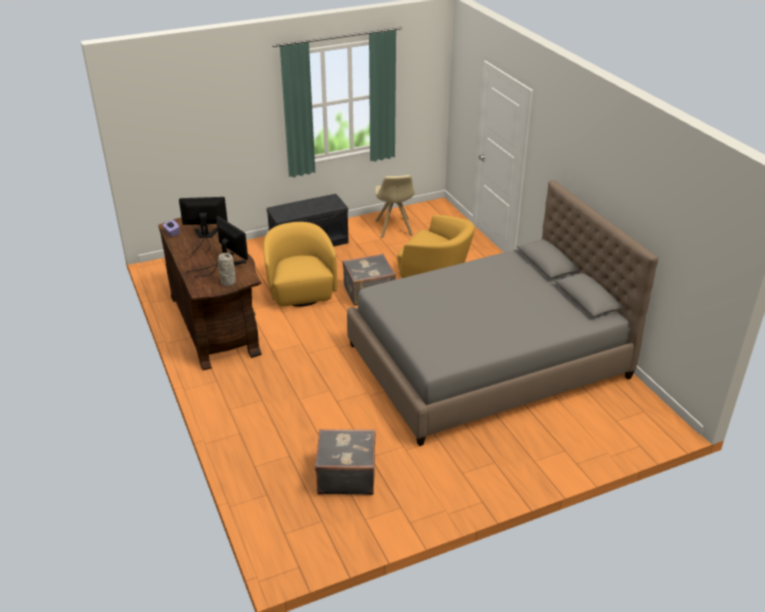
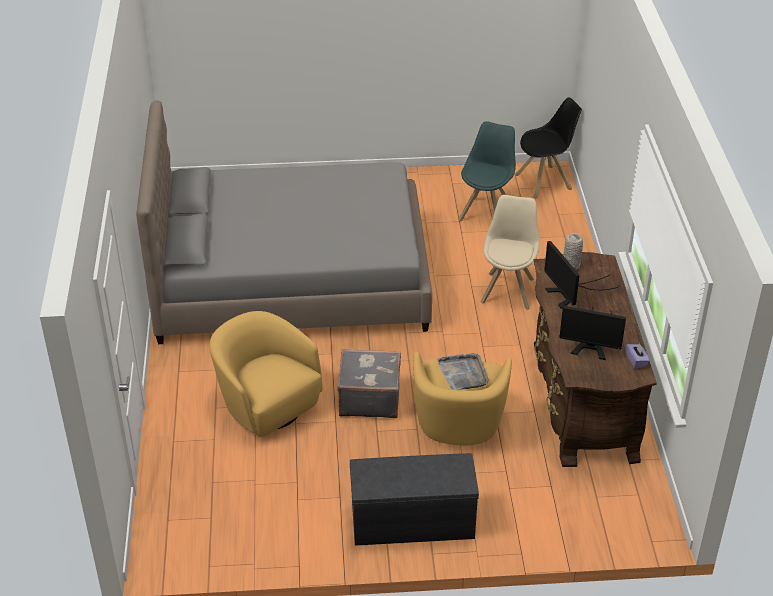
camera: 160 degrees left, 5 degrees up
grey suitcase [315,429,376,495] -> turquoise chair [458,121,516,221]
beige chair [375,175,415,238] -> beige chair moved to [480,195,540,309]
none -> grey tray [437,353,489,390]
none -> black chair [515,98,582,198]

